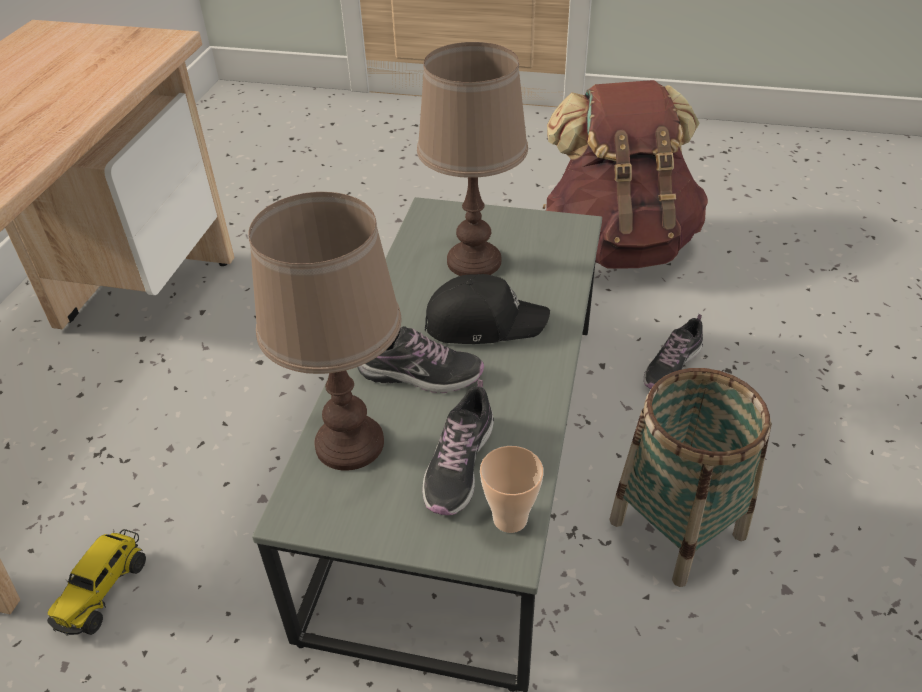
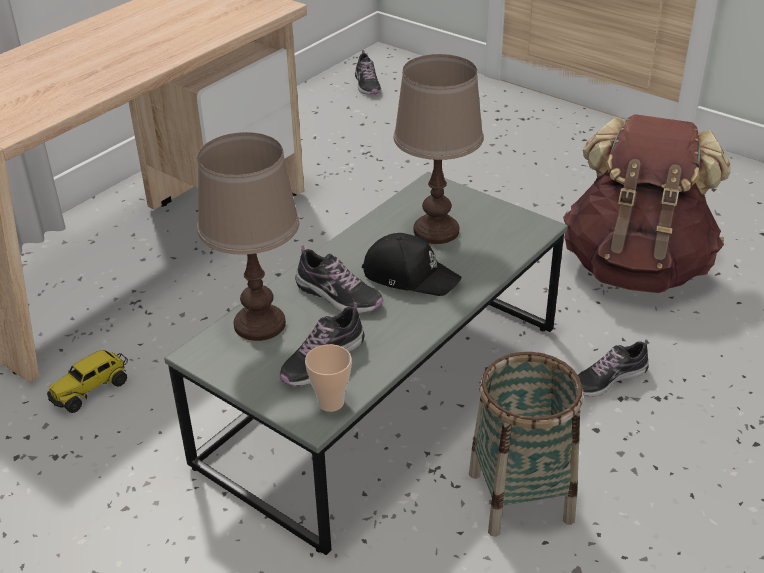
camera: 25 degrees right, 5 degrees down
none -> shoe [355,50,381,95]

